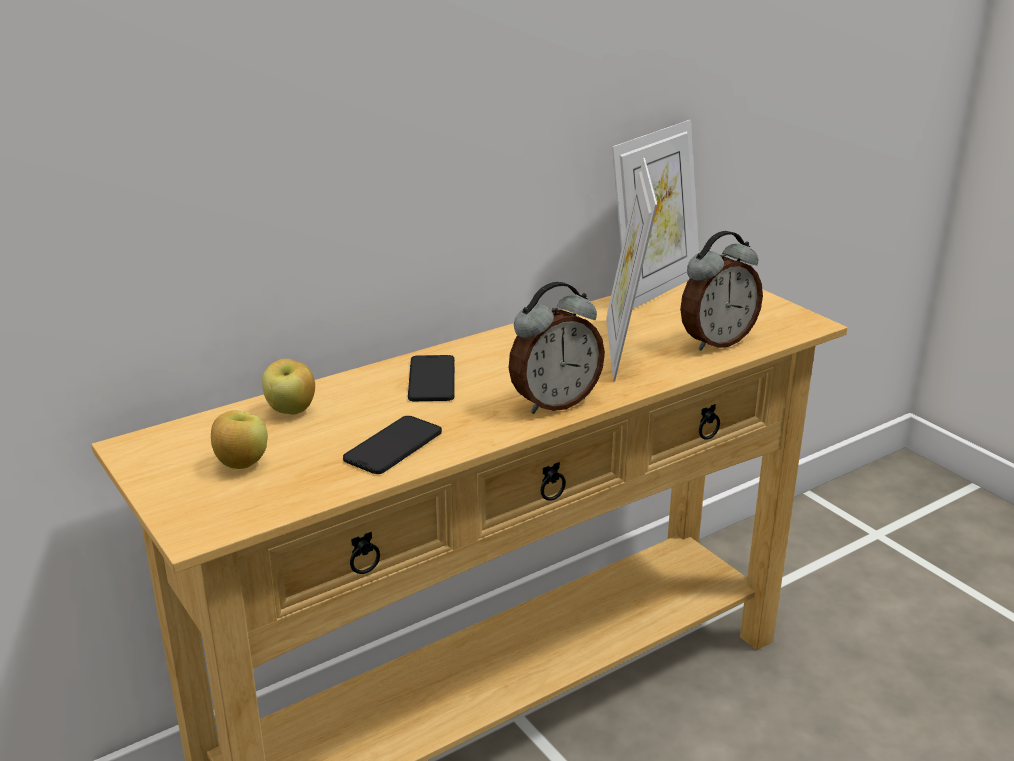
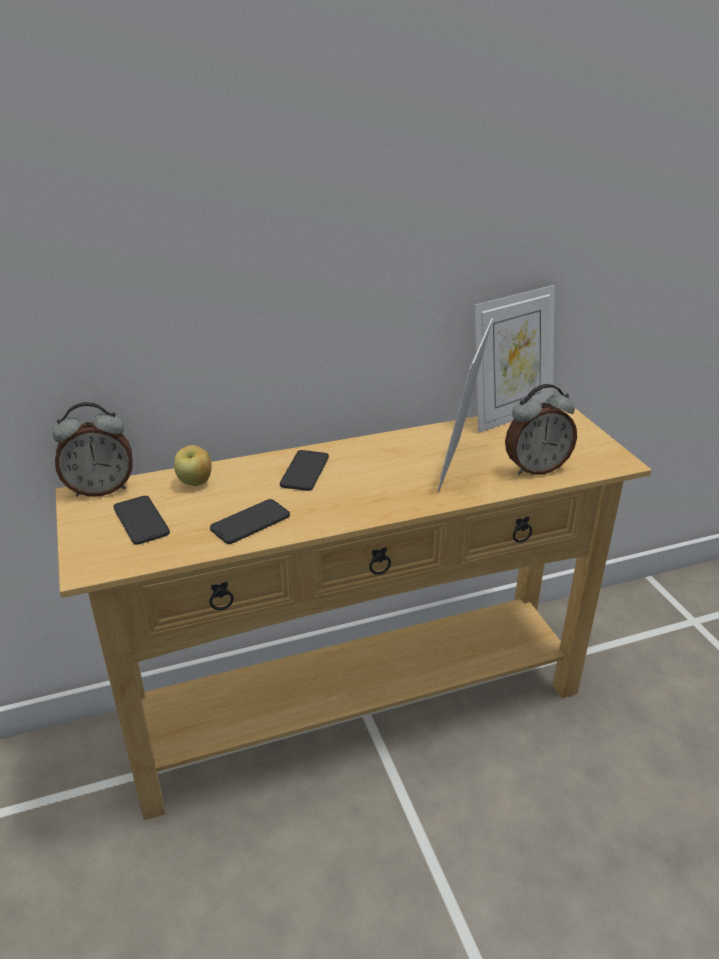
camera: 15 degrees right, 5 degrees up
apple [211,410,268,469] -> phone [113,496,170,545]
alarm clock [509,282,605,414] -> alarm clock moved to [53,402,132,497]

